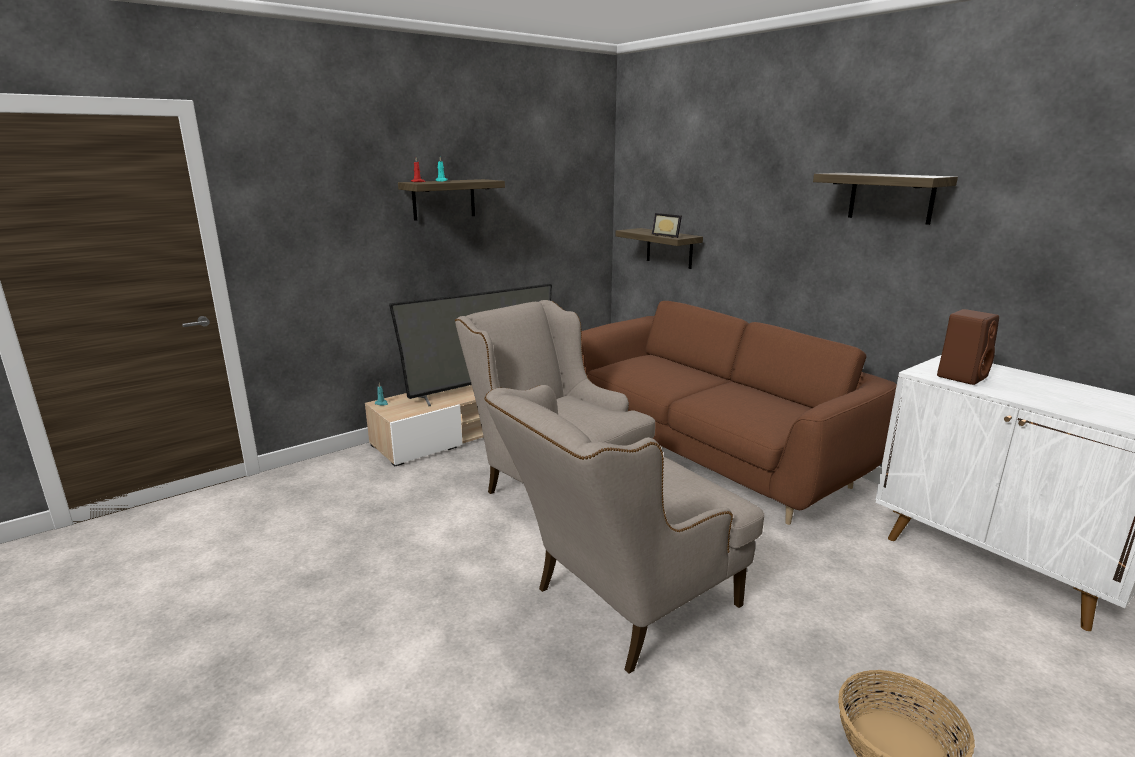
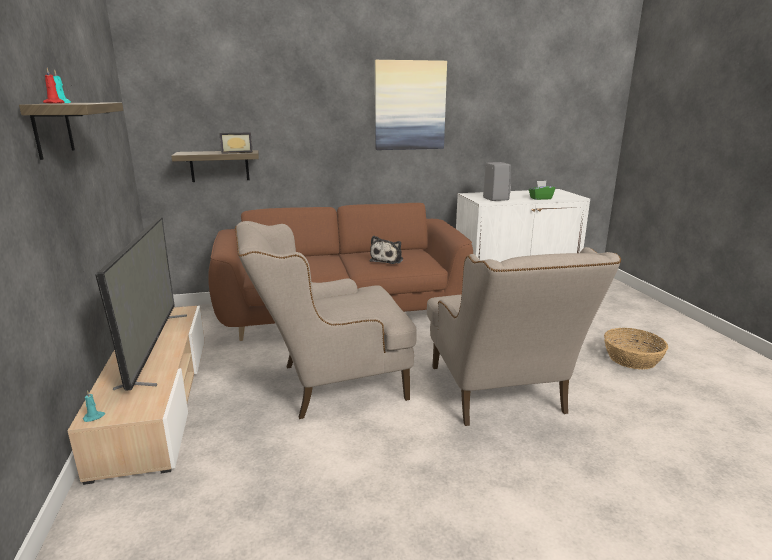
camera: 65 degrees left, 0 degrees up
shelf [813,173,958,225] -> picture [375,60,447,150]
brown speaker [937,309,999,385] -> grey speaker [483,162,511,201]
none -> plush toy [370,236,403,264]
none -> green tissue box [529,181,555,200]

